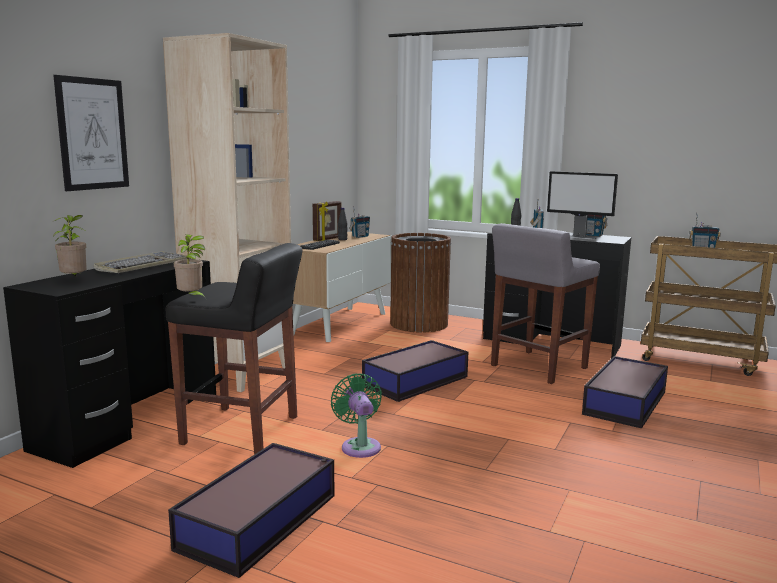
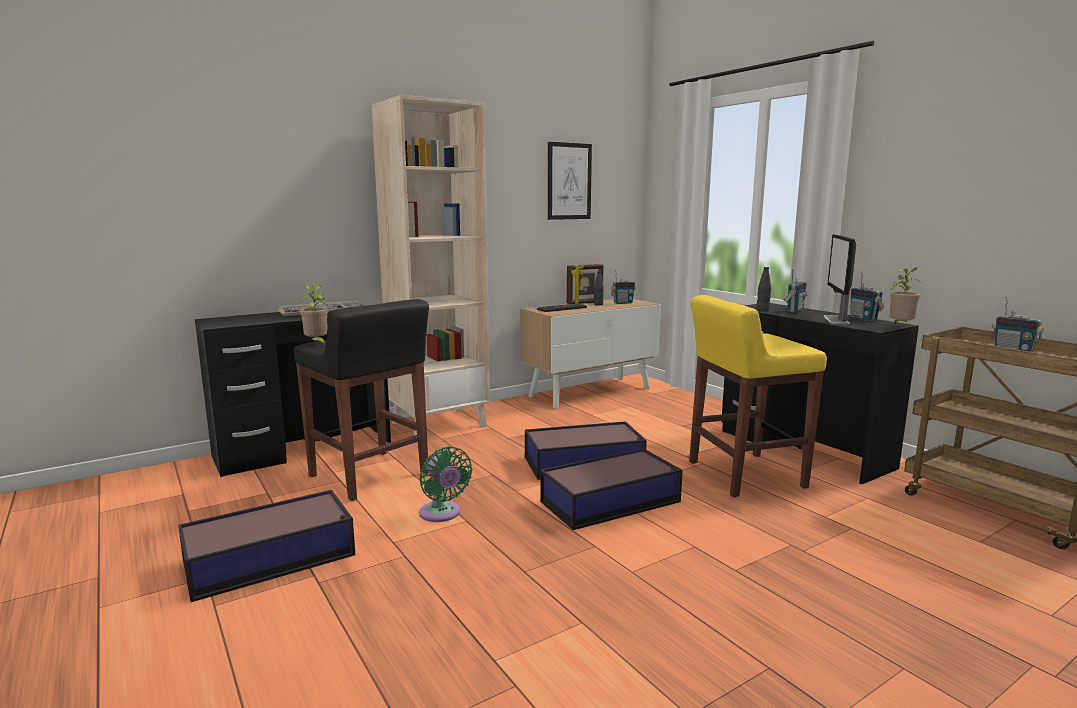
camera: 30 degrees right, 0 degrees up
picture [53,75,129,191] -> picture moved to [548,142,592,220]
potted plant [53,215,87,277] -> potted plant moved to [890,267,920,324]
green fan [331,373,382,458] -> green fan turned 135 degrees clockwise [419,446,472,522]
brown trash can [390,233,451,332] -> none
grey stool [491,223,600,384] -> yellow stool [689,295,827,497]
monitor [547,171,618,239] -> monitor turned 45 degrees clockwise [824,234,856,324]
storage box [582,356,668,428] -> storage box moved to [540,448,682,530]

